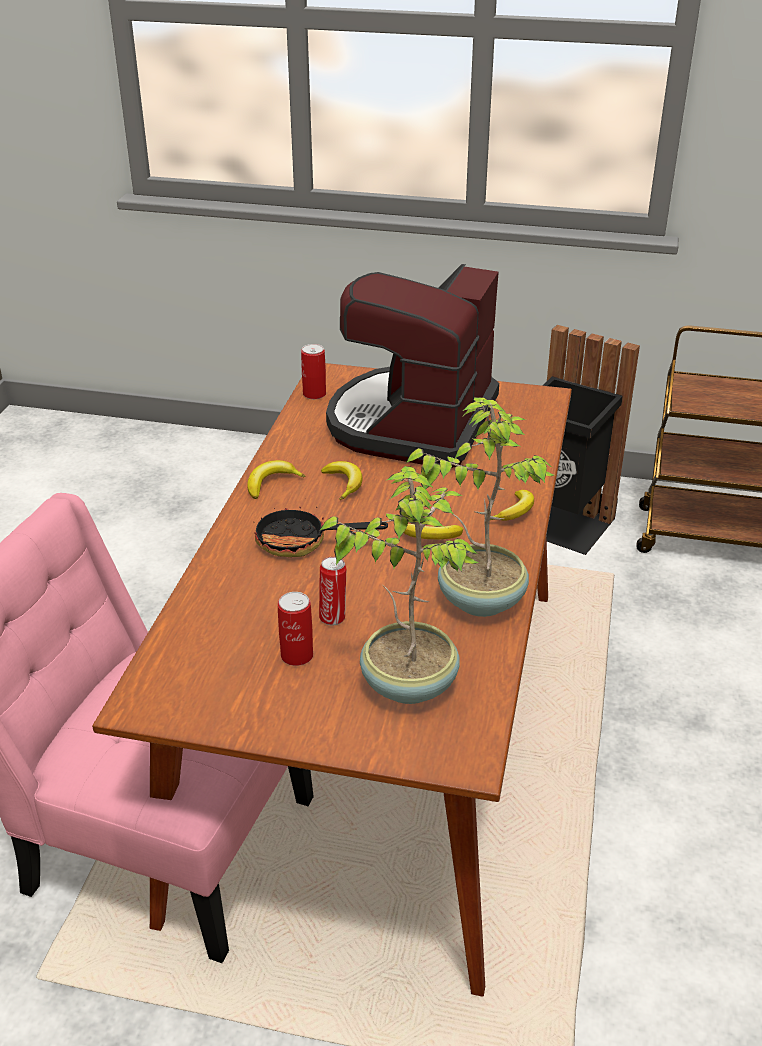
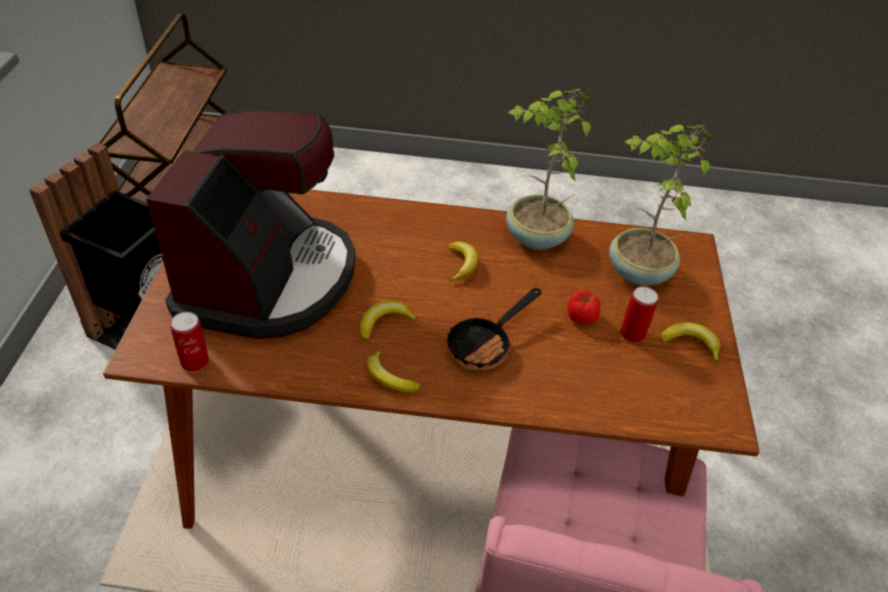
camera: 100 degrees left, 10 degrees up
frying pan [254,498,388,557] -> frying pan turned 45 degrees clockwise [447,288,541,370]
can [319,557,346,625] -> tomato [567,290,600,324]
coffee machine [326,264,499,468] -> coffee machine turned 90 degrees counterclockwise [146,110,355,339]
banana [491,490,534,521] -> banana moved to [660,322,720,364]

